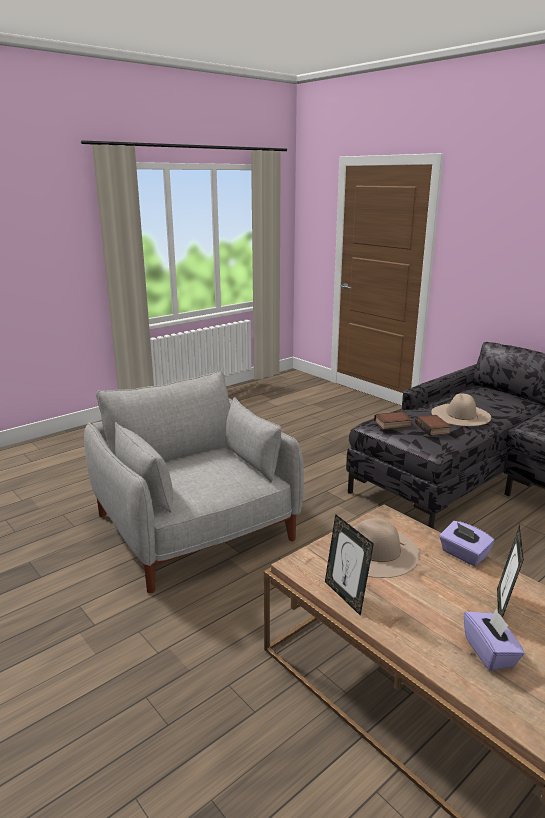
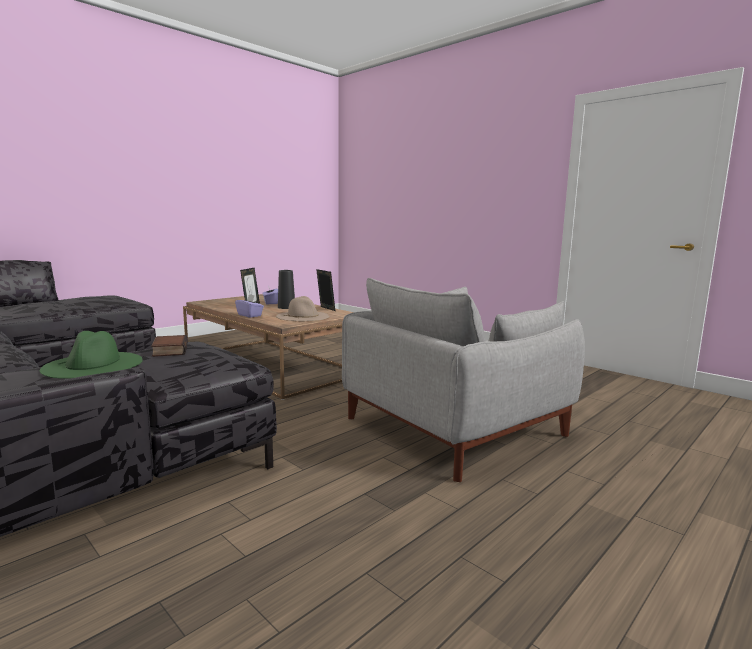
camera: 175 degrees right, 10 degrees down
grey armchair [84,371,304,593] -> grey armchair turned 90 degrees clockwise [342,278,585,482]
book [374,412,412,430] -> none
beige hat [431,393,491,426] -> green hat [40,331,143,379]
none -> black vase [278,270,295,309]

